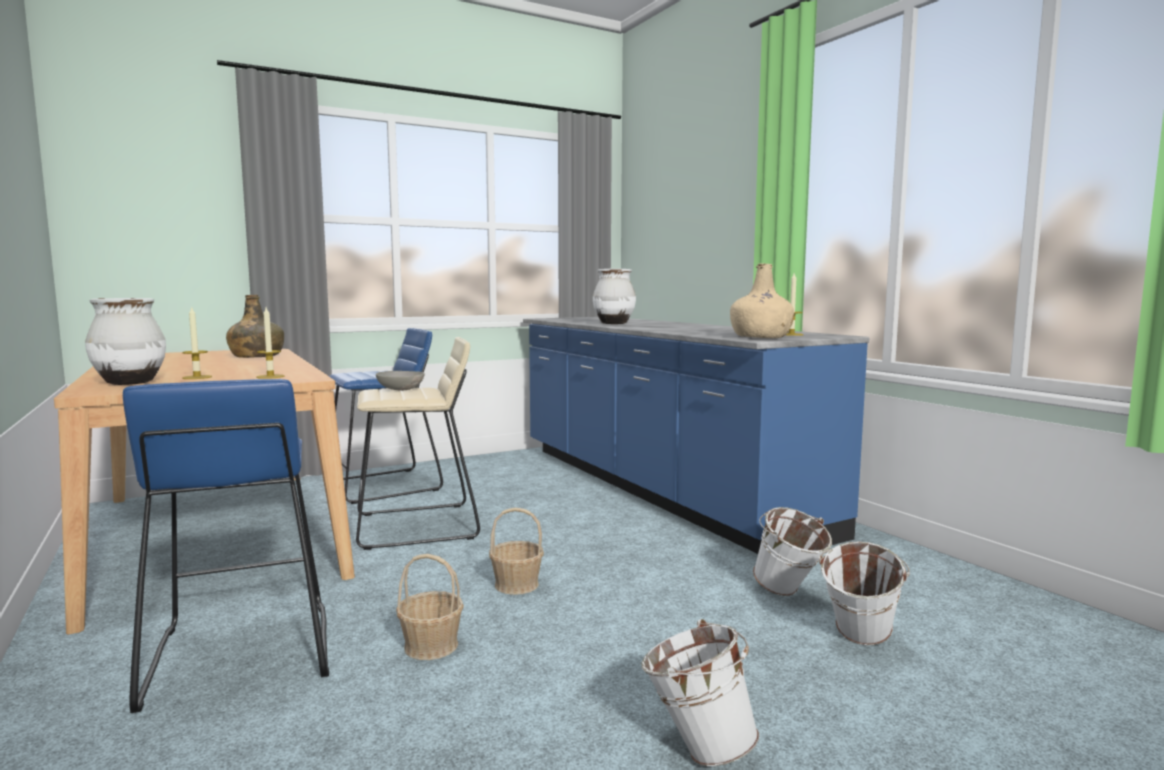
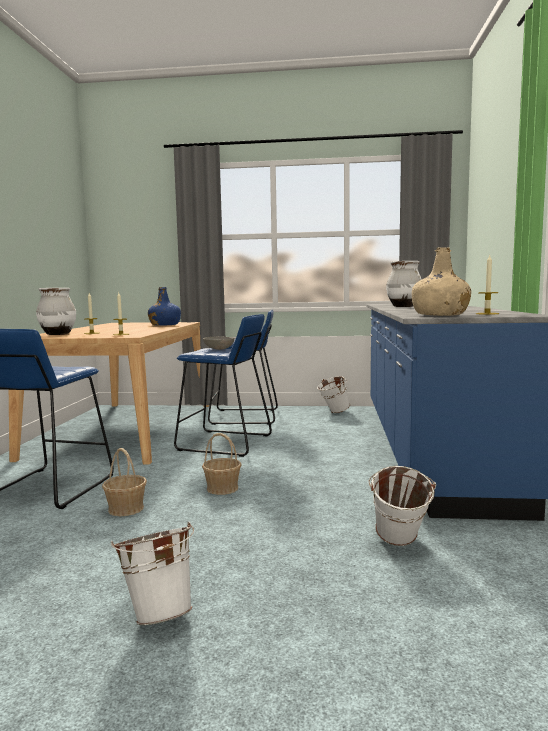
camera: 35 degrees right, 0 degrees up
green bottle [226,295,284,358] -> blue bottle [148,287,181,326]
beige stool [356,337,480,550] -> blue stool [174,314,272,457]
white bucket [819,541,910,645] -> white bucket moved to [317,376,350,413]

